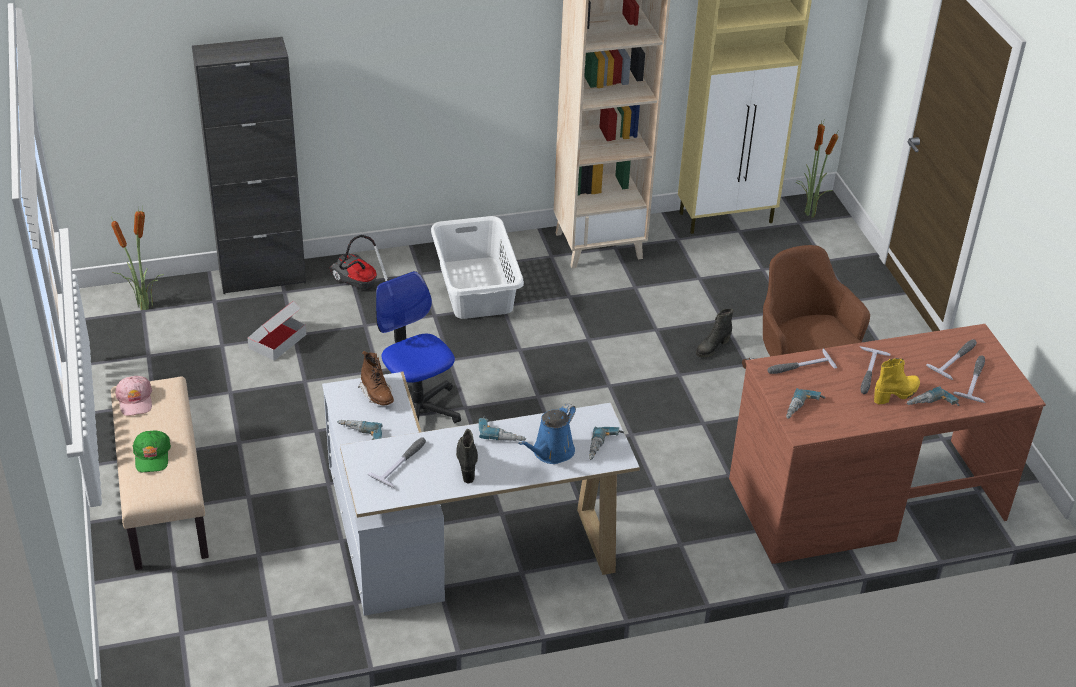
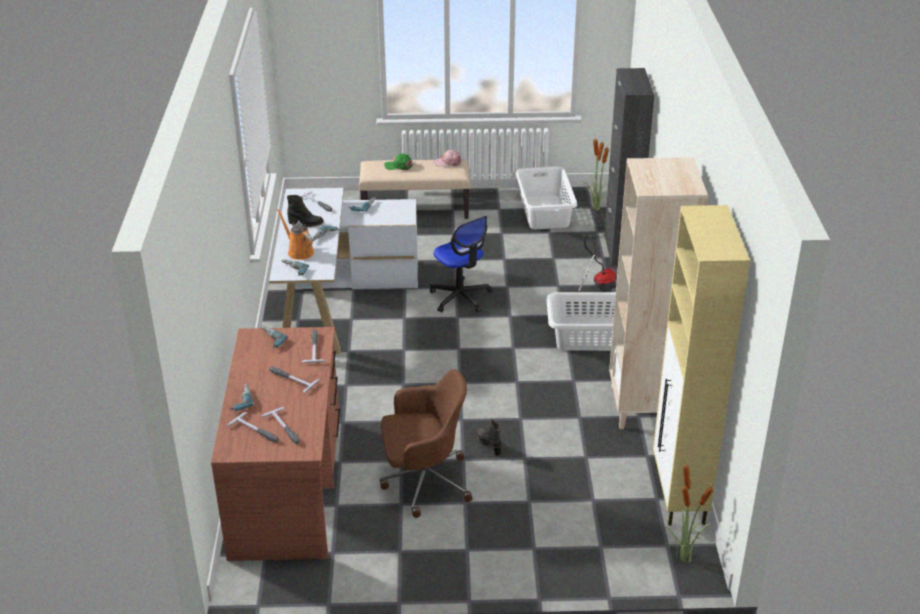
camera: 105 degrees right, 5 degrees down
cardboard box [248,300,306,361] -> none
brown boot [358,351,394,406] -> none
office chair [376,271,461,423] -> office chair turned 75 degrees clockwise [430,216,493,313]
blue watering can [518,403,576,464] -> orange watering can [277,209,314,260]
yellow boot [874,358,920,404] -> none
none -> white laundry basket [516,166,577,229]

